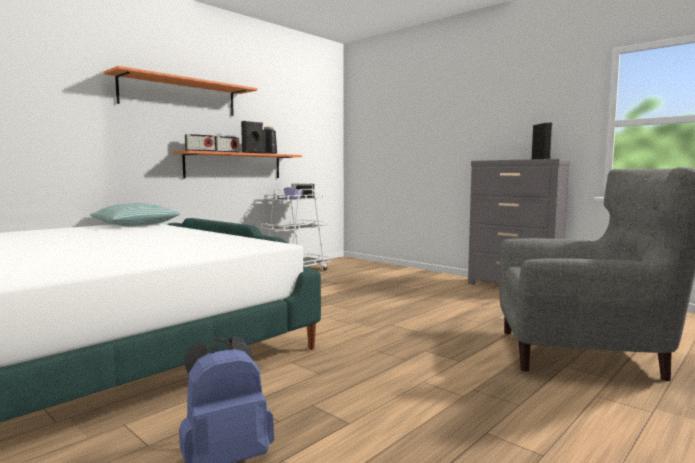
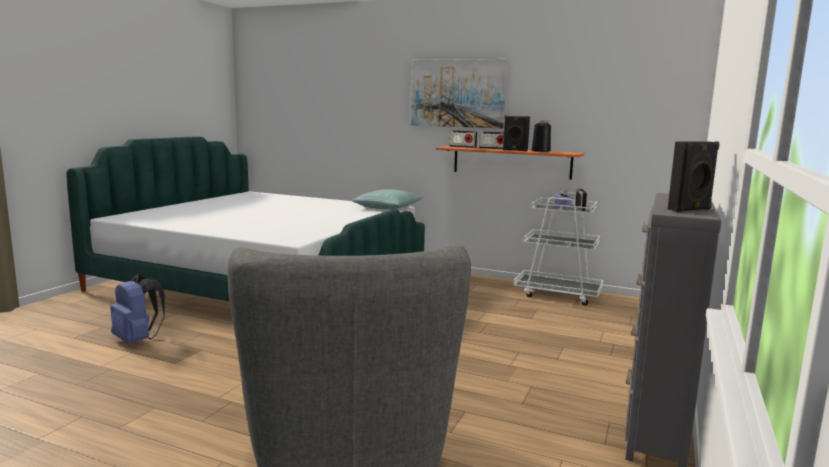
camera: 70 degrees right, 5 degrees up
orange shelf [103,66,258,116] -> picture [411,59,507,128]

